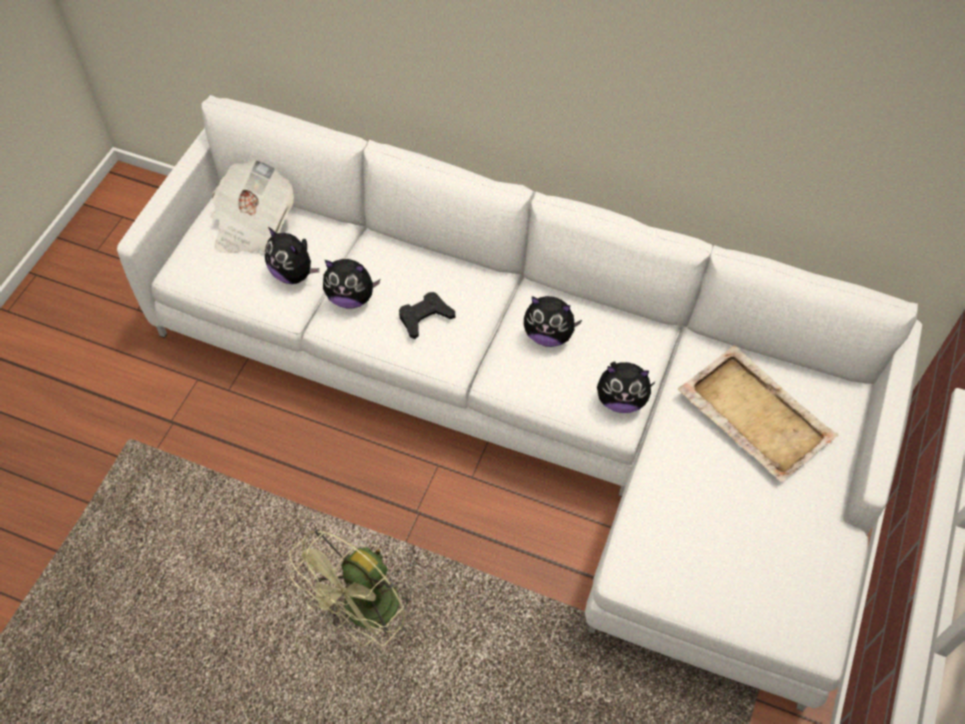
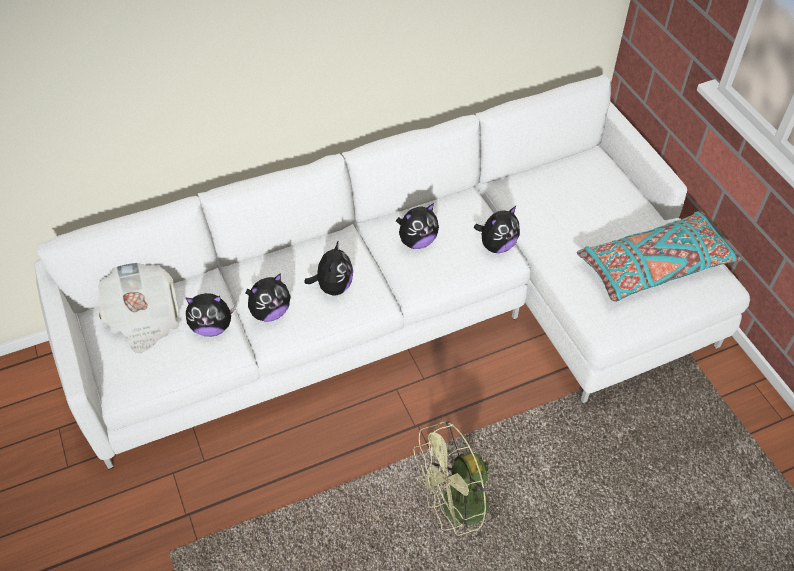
camera: 45 degrees left, 5 degrees down
green fan [289,529,414,647] -> green fan turned 75 degrees clockwise [413,421,502,538]
black game controller [399,292,455,339] -> plush toy [304,242,353,295]
beige tray [678,345,838,482] -> none
none -> turquoise pillow [577,211,742,302]

